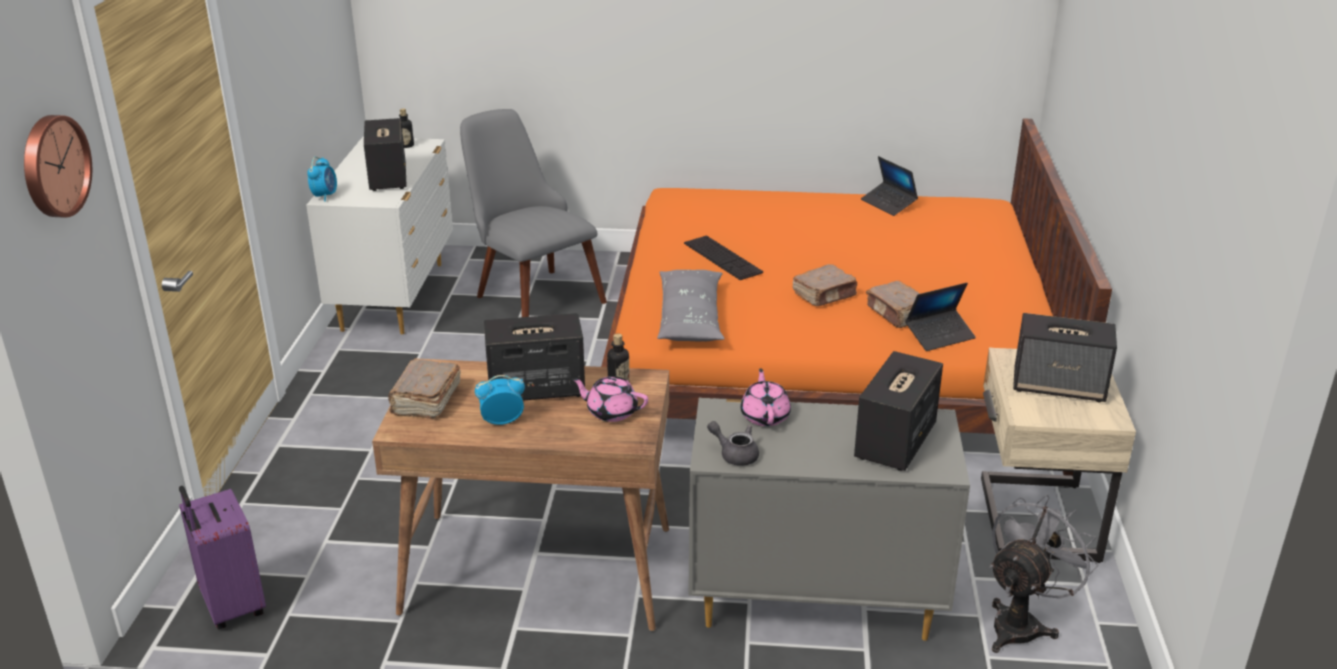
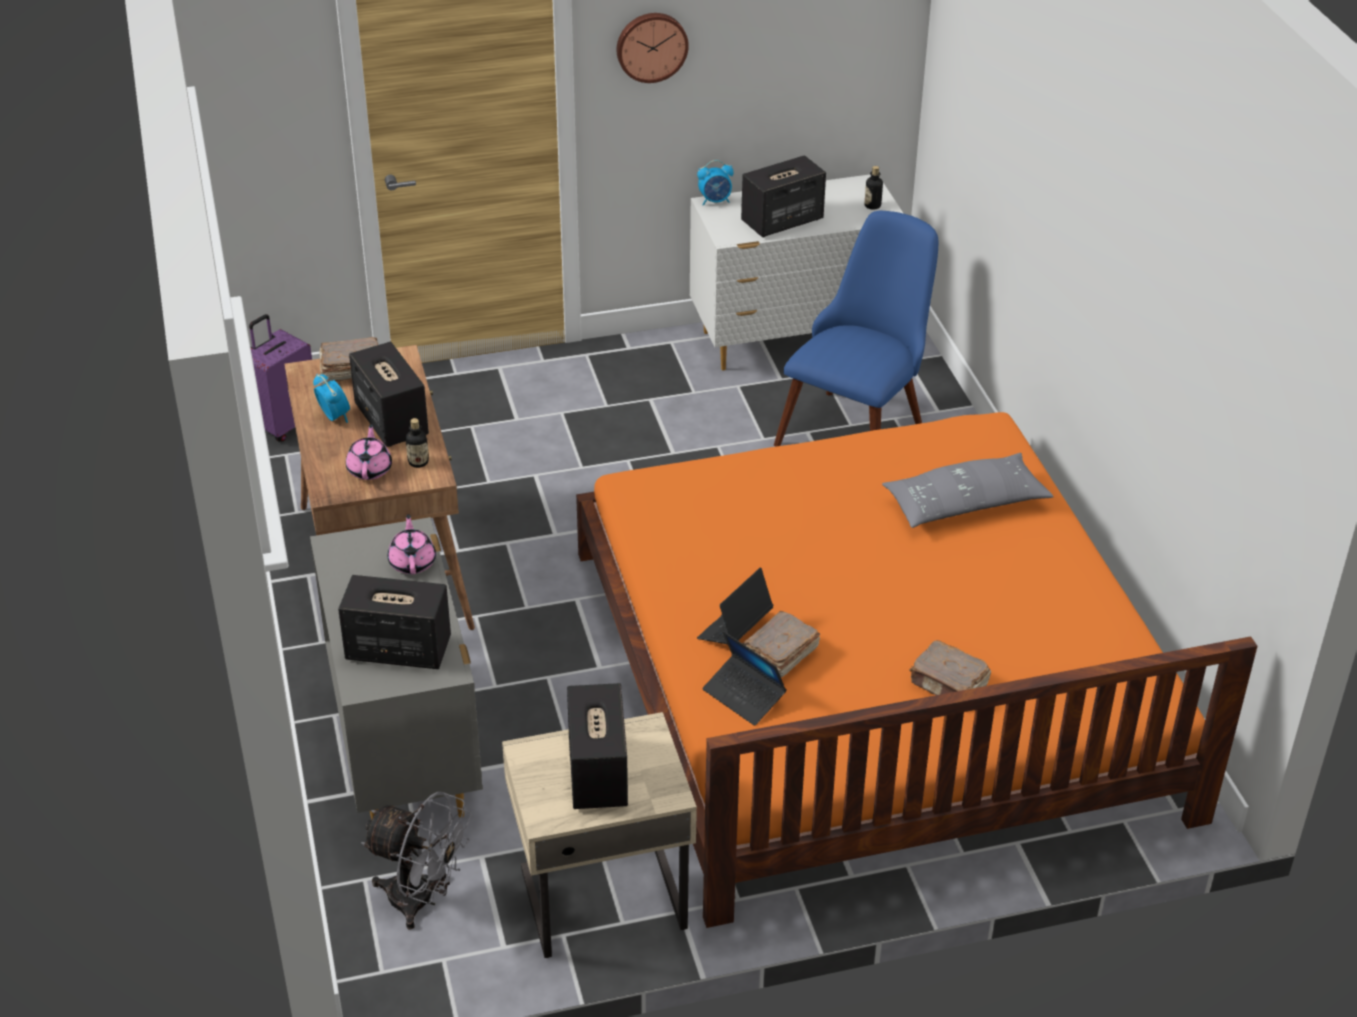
camera: 70 degrees right, 10 degrees up
wall clock [24,115,92,218] -> wall clock moved to [617,13,689,83]
grey chair [460,109,607,317] -> blue chair [774,211,938,447]
grey pillow [657,270,724,342] -> grey pillow moved to [882,453,1054,528]
keyboard [684,235,763,280] -> none
grey teapot [707,421,759,466] -> none
pink teapot [741,368,791,426] -> pink teapot turned 75 degrees counterclockwise [388,514,436,574]
brown book [793,264,857,306] -> brown book moved to [909,640,991,695]
laptop [861,156,918,216] -> laptop moved to [697,568,774,644]

